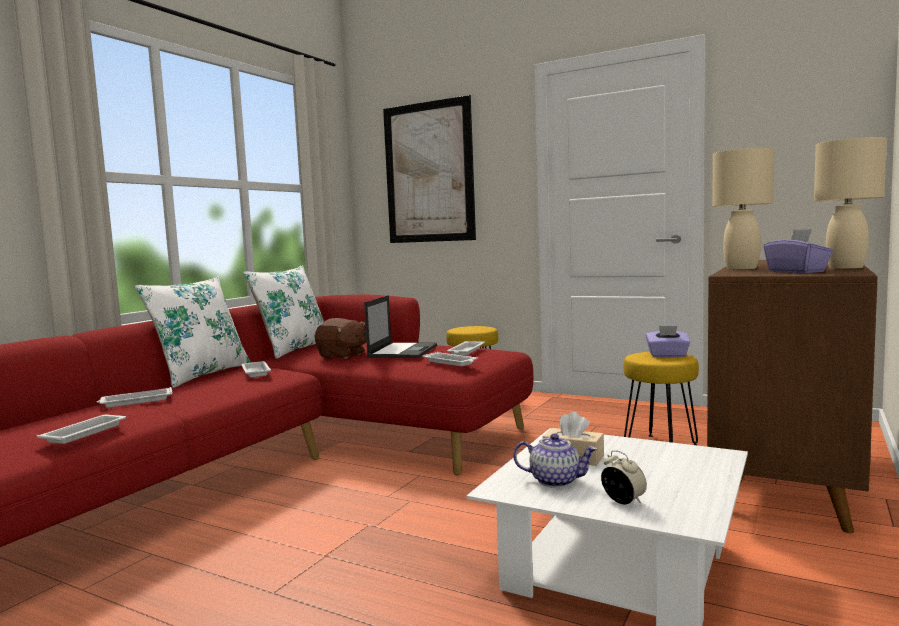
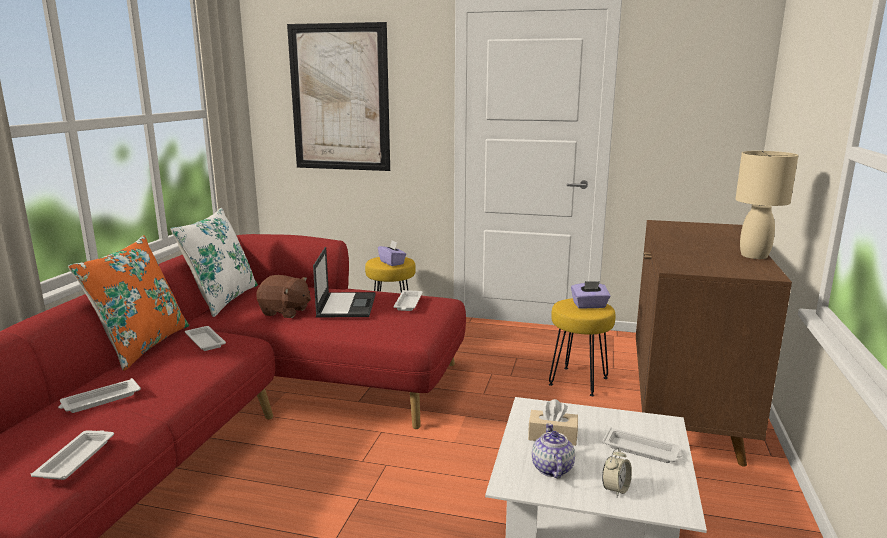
camera: 15 degrees left, 10 degrees up
white pillow [134,276,251,388] -> orange pillow [68,236,189,371]
white tray [423,352,478,366] -> white tray moved to [602,427,682,463]
teapot [513,433,597,488] -> teapot turned 90 degrees counterclockwise [532,423,575,478]
alarm clock [601,450,647,505] -> alarm clock turned 90 degrees clockwise [602,448,632,497]
beige table lamp [712,148,774,269] -> none
purple tissue box [764,229,833,273] -> purple tissue box moved to [378,241,406,266]

